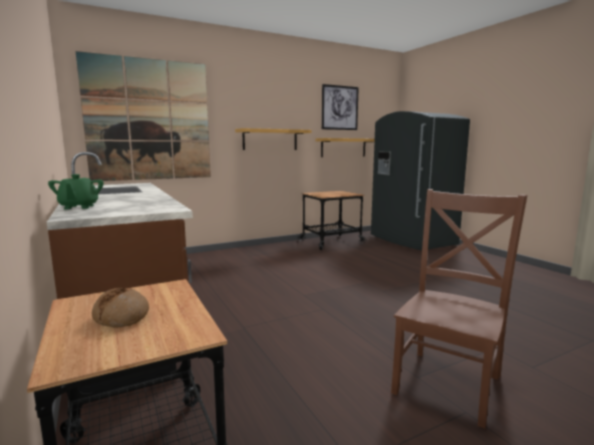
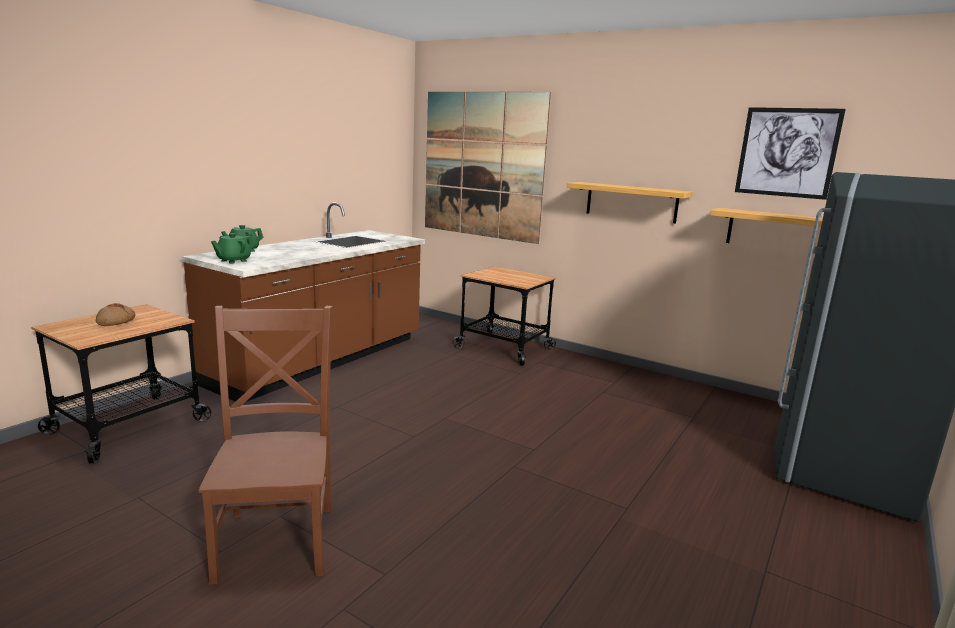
camera: 60 degrees right, 5 degrees up
cart [298,191,366,250] -> cart moved to [453,266,556,366]
brown chair [391,189,527,429] -> brown chair turned 105 degrees counterclockwise [198,306,333,585]
none -> green teapot [211,233,254,264]

